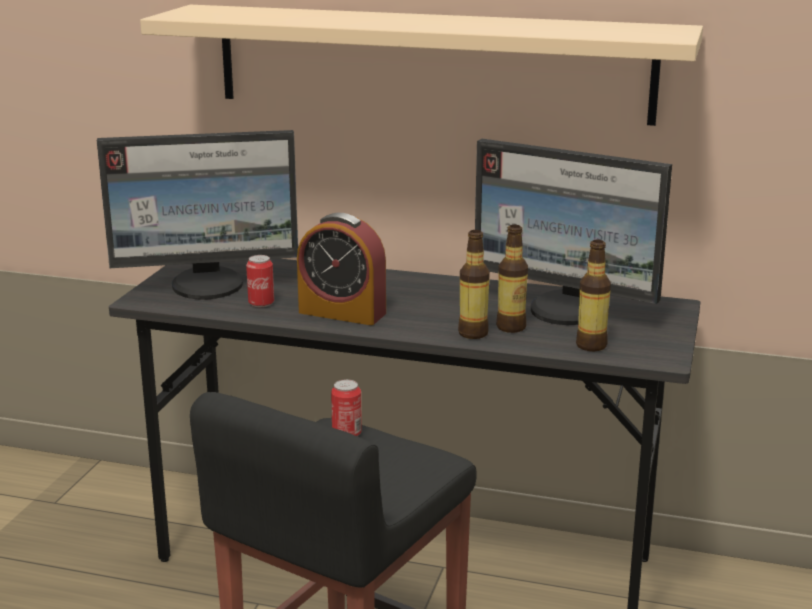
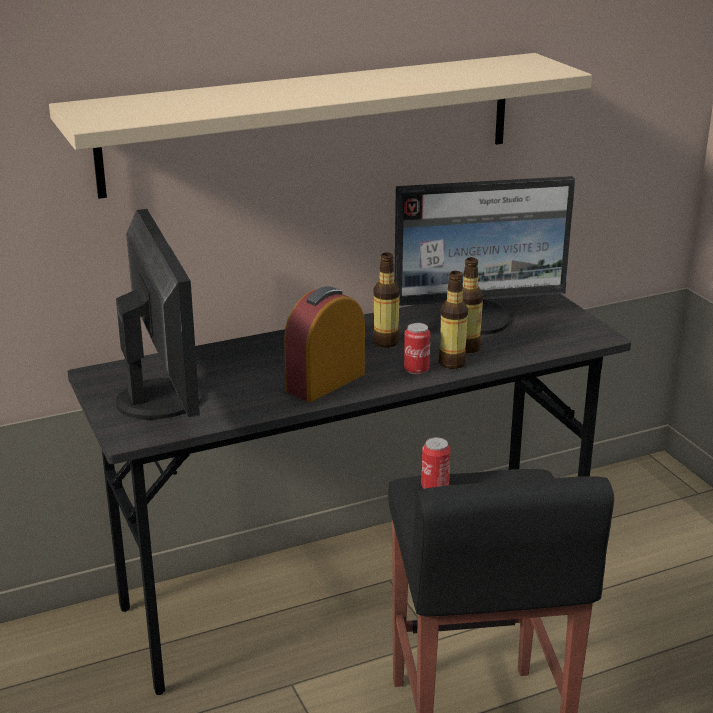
camera: 40 degrees left, 5 degrees up
monitor [97,130,298,300] -> monitor turned 60 degrees counterclockwise [116,209,203,420]
can [246,255,274,307] -> can moved to [404,323,430,374]
alarm clock [297,213,386,325] -> alarm clock turned 150 degrees clockwise [284,286,365,402]
bottle [576,240,611,351] -> bottle moved to [373,252,400,348]

